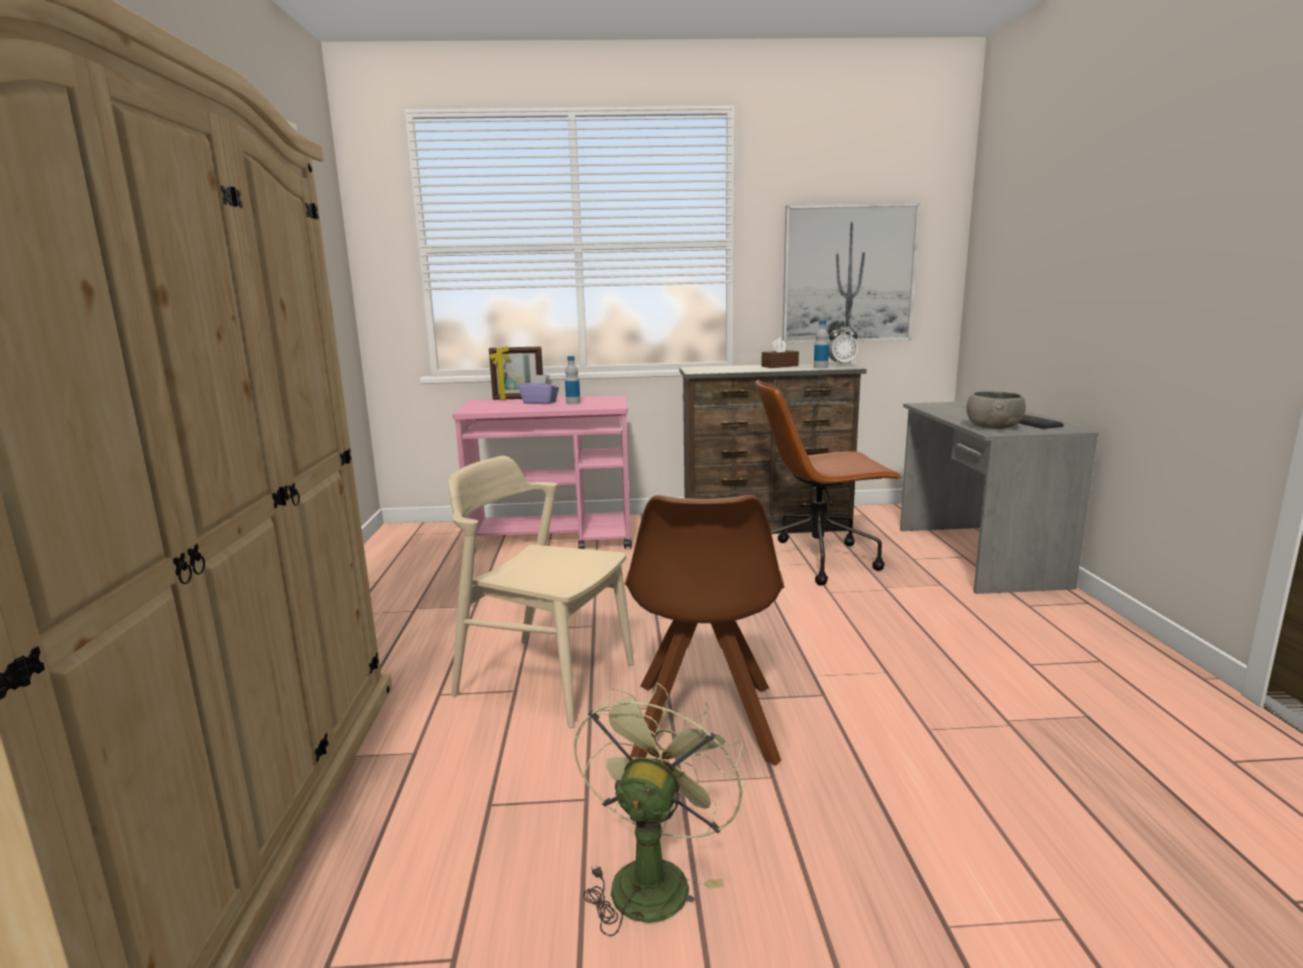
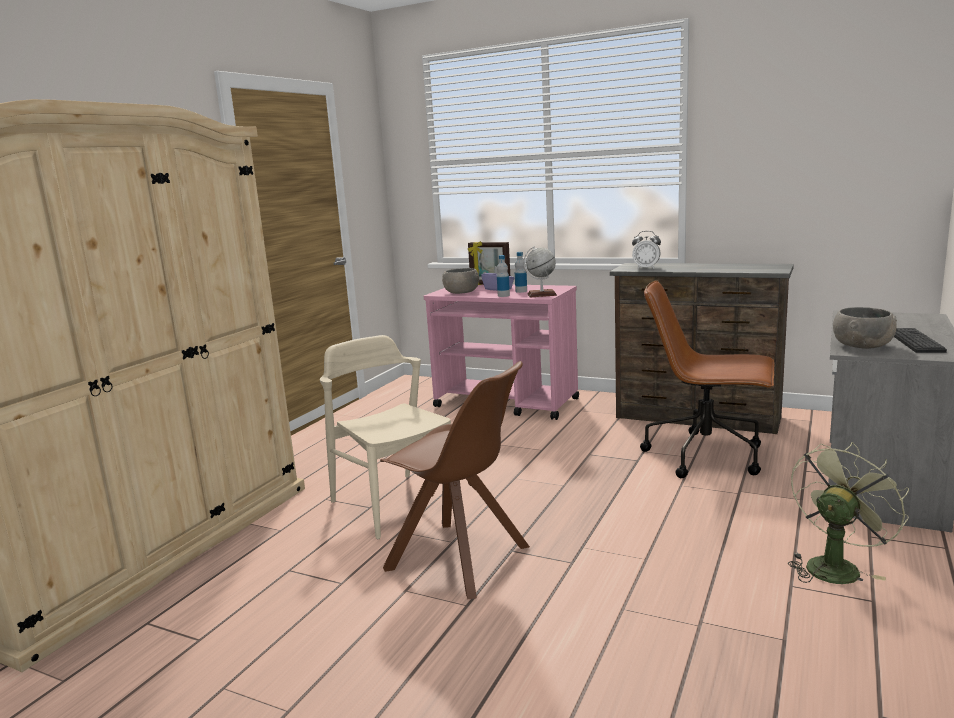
camera: 30 degrees right, 0 degrees up
green fan [574,682,745,937] -> green fan moved to [788,442,909,584]
brown chair [625,495,784,766] -> brown chair turned 90 degrees counterclockwise [380,361,530,599]
brown tissue box [761,337,799,368] -> none
picture [782,203,921,344] -> none
bottle [814,320,829,368] -> bottle moved to [497,255,510,297]
alarm clock [828,324,858,364] -> alarm clock moved to [632,231,661,269]
none -> grey bowl [442,268,479,294]
none -> globe [523,246,557,297]

